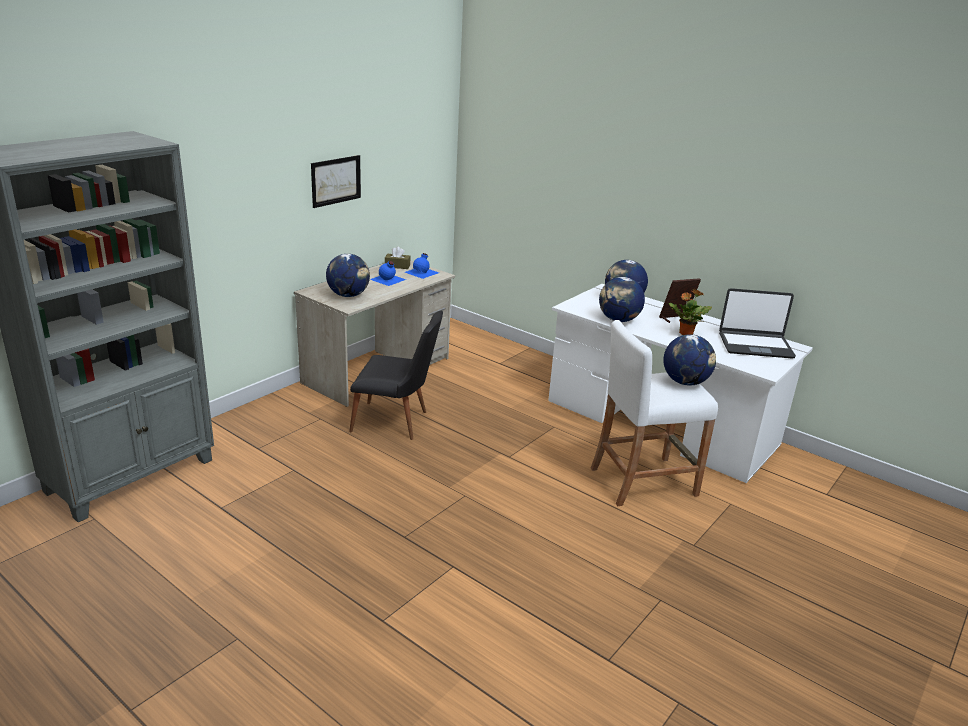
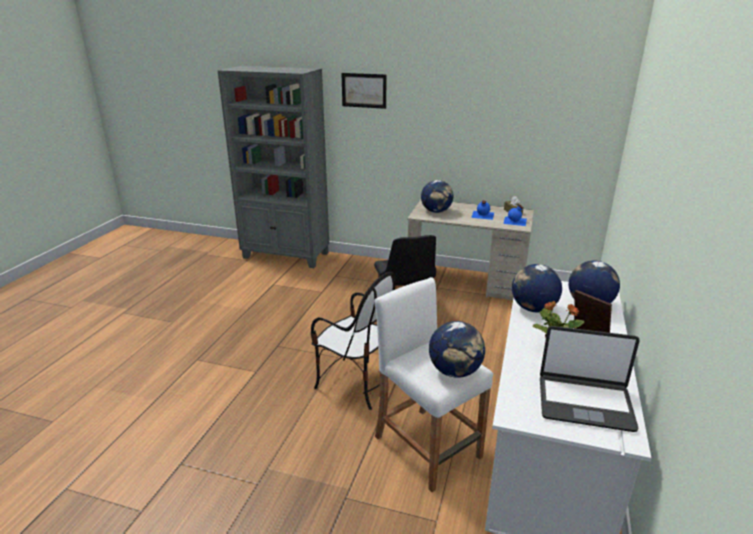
camera: 70 degrees right, 0 degrees up
picture [311,155,361,208] -> picture moved to [341,73,386,109]
laptop [719,288,796,359] -> laptop turned 60 degrees counterclockwise [540,326,640,432]
none -> chair [311,272,396,410]

